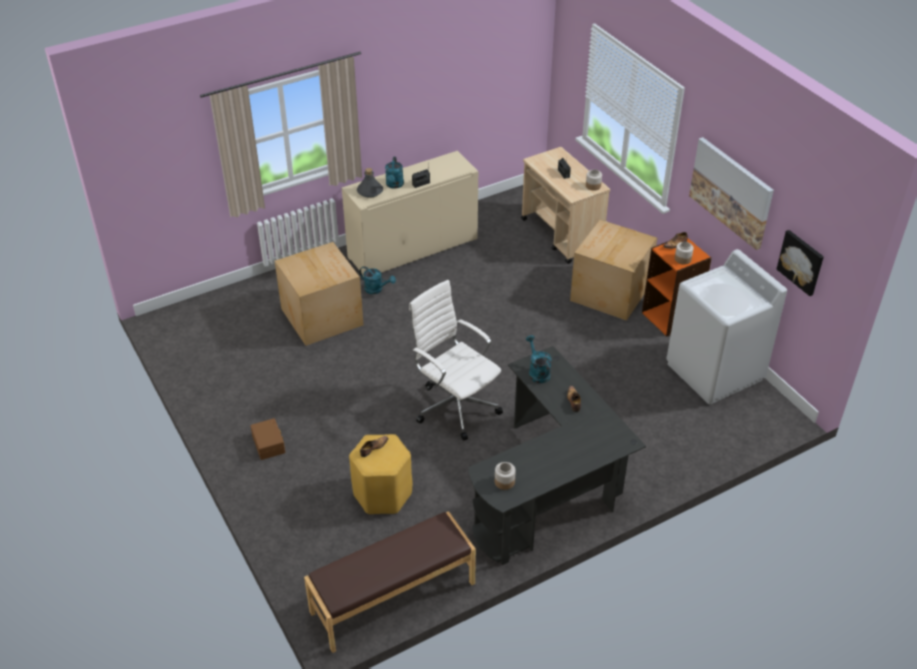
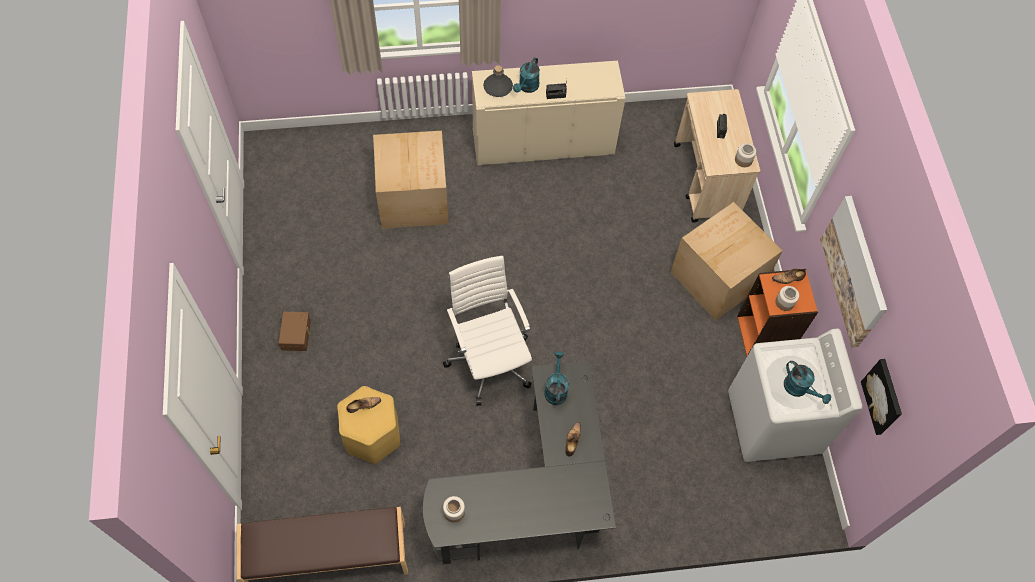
camera: 20 degrees right, 20 degrees up
turquoise watering can [360,266,396,294] -> turquoise watering can moved to [784,361,831,404]

